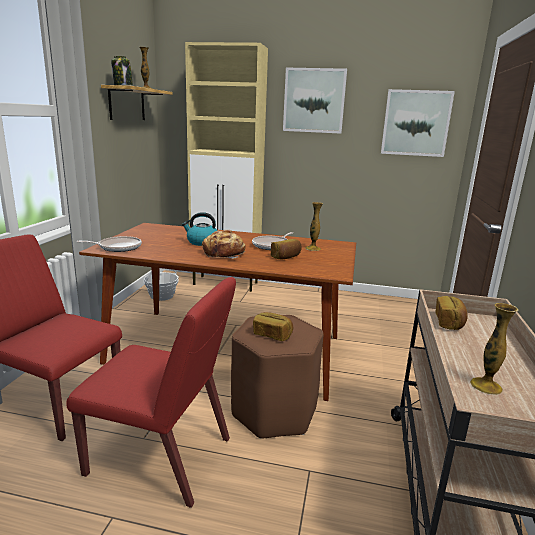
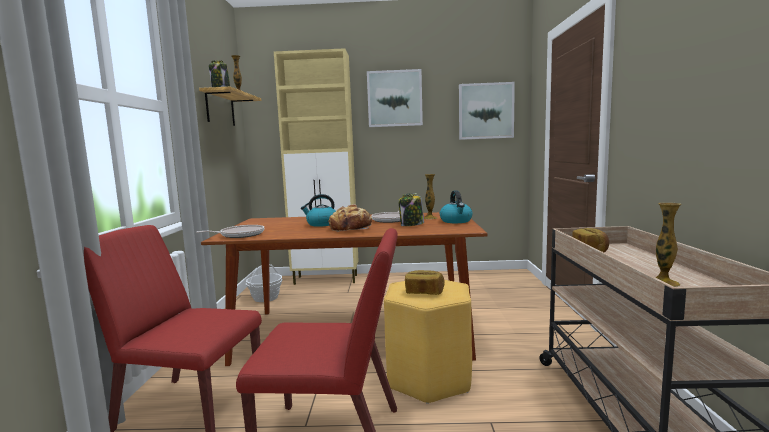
camera: 10 degrees left, 10 degrees down
brown stool [231,315,324,439] -> yellow stool [384,280,472,404]
bread [271,239,301,259] -> jar [398,193,424,226]
none -> kettle [440,190,473,223]

